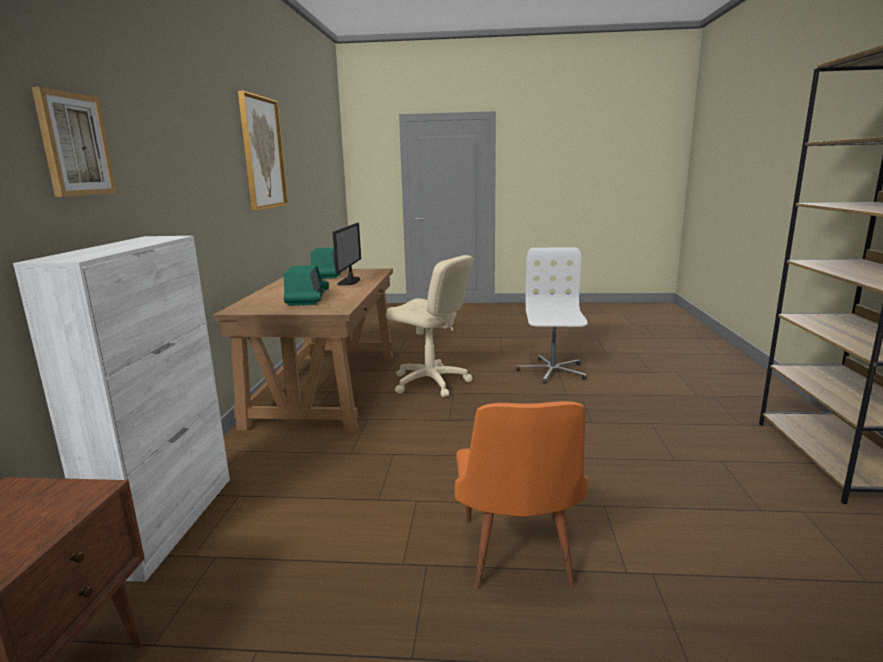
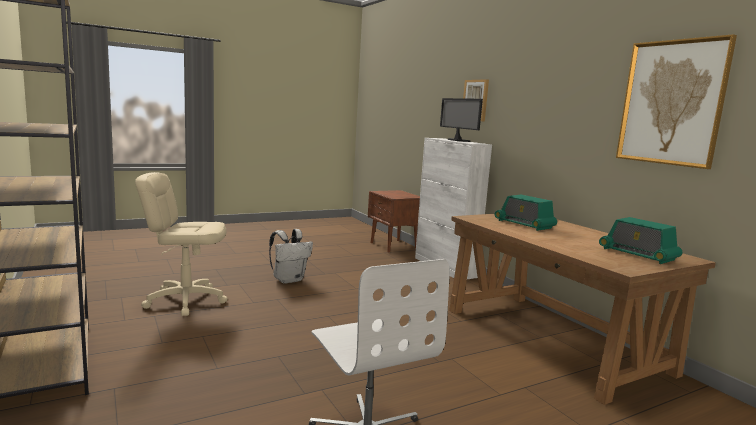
camera: 145 degrees right, 5 degrees down
monitor [333,223,361,285] -> monitor moved to [440,98,483,142]
beige office chair [386,255,473,397] -> beige office chair moved to [135,172,227,316]
orange chair [455,401,588,589] -> white backpack [269,229,313,284]

